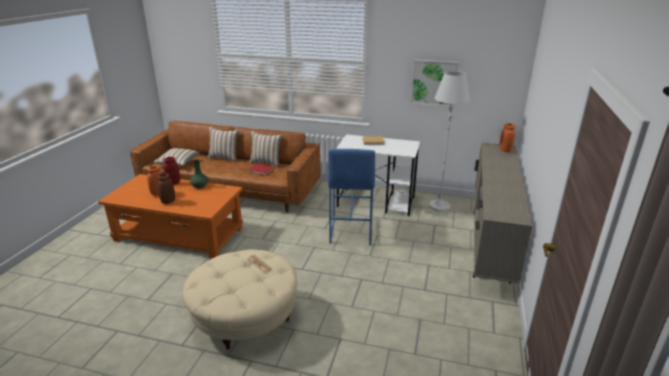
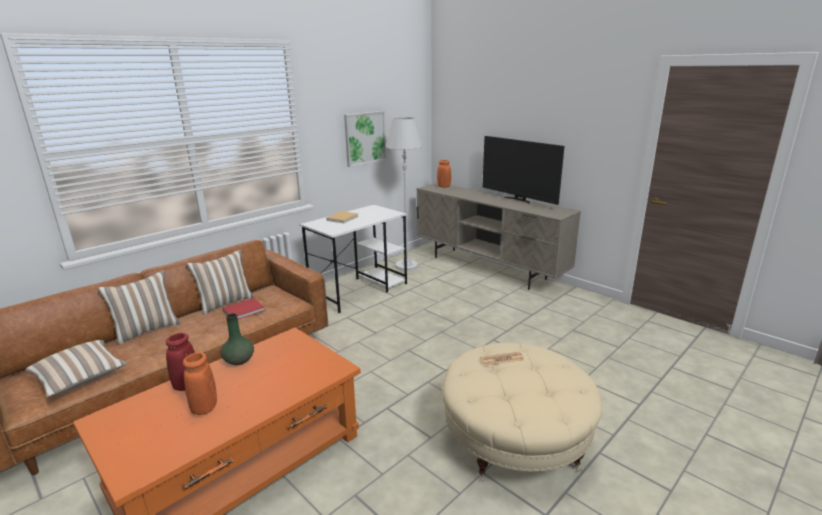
camera: 60 degrees left, 5 degrees down
brown vase [157,173,175,204] -> none
blue stool [328,149,375,245] -> none
none -> television [483,136,564,205]

